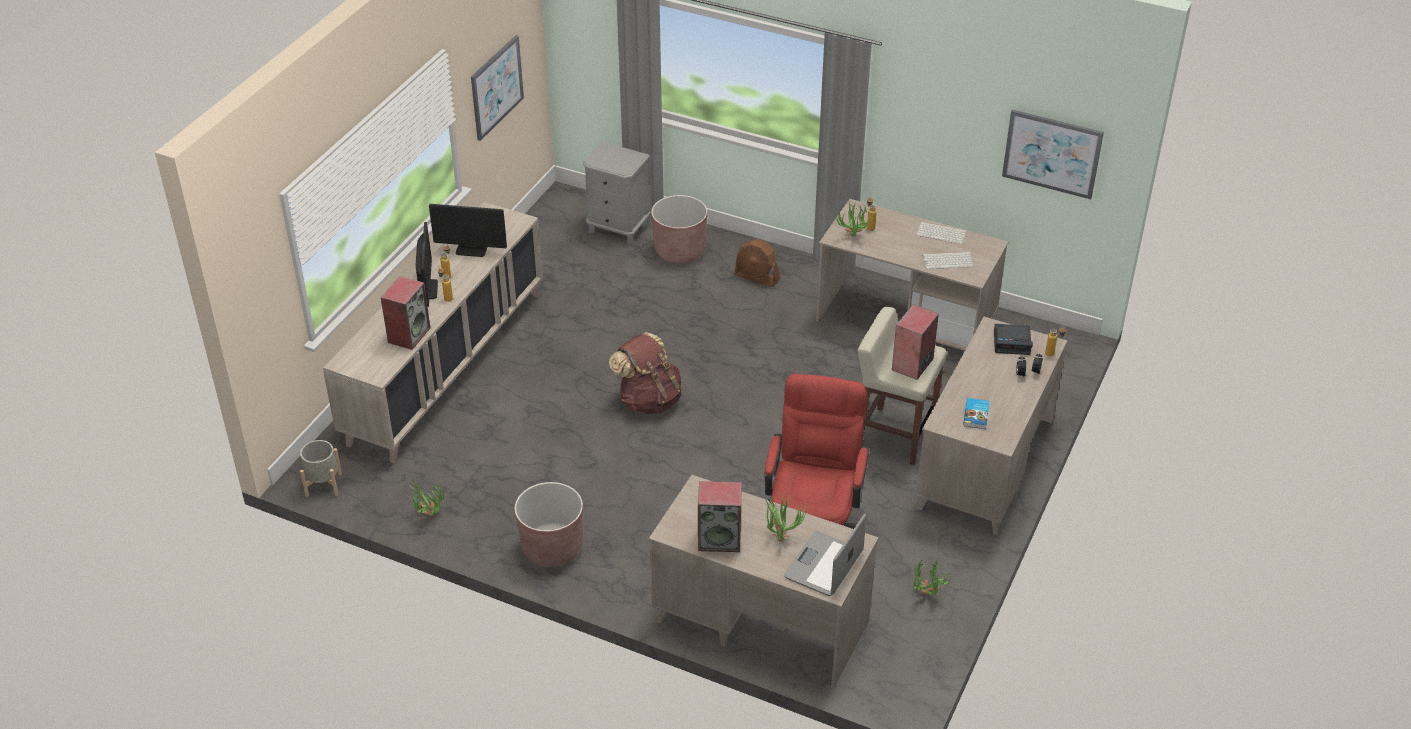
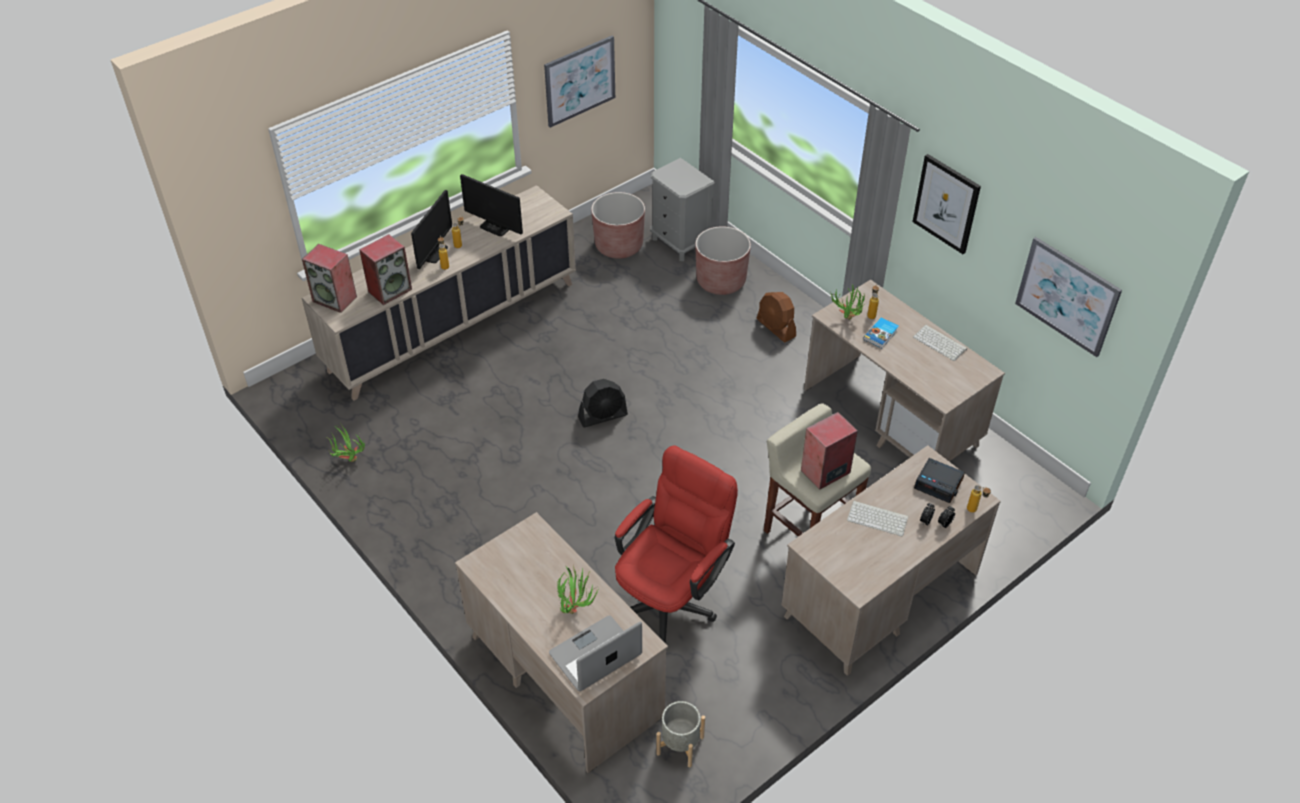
camera: 25 degrees right, 5 degrees up
grey planter [300,440,342,497] -> grey planter moved to [656,701,705,768]
brown planter [514,482,583,567] -> brown planter moved to [591,192,645,259]
brown backpack [609,332,682,414] -> black fan [578,379,628,427]
speaker [698,481,742,552] -> speaker moved to [302,244,357,313]
potted plant [913,560,952,595] -> none
keyboard [922,252,974,269] -> keyboard moved to [847,500,909,536]
book [963,398,989,429] -> book moved to [863,318,899,348]
none -> picture [912,154,981,254]

